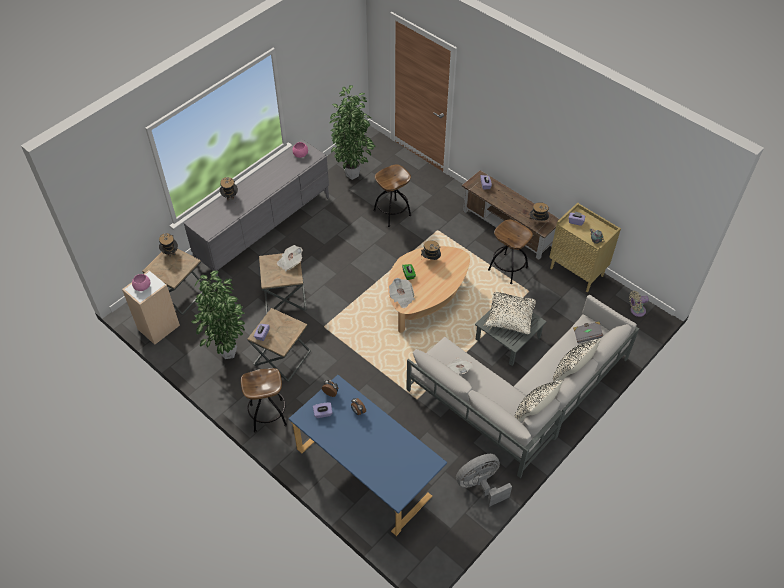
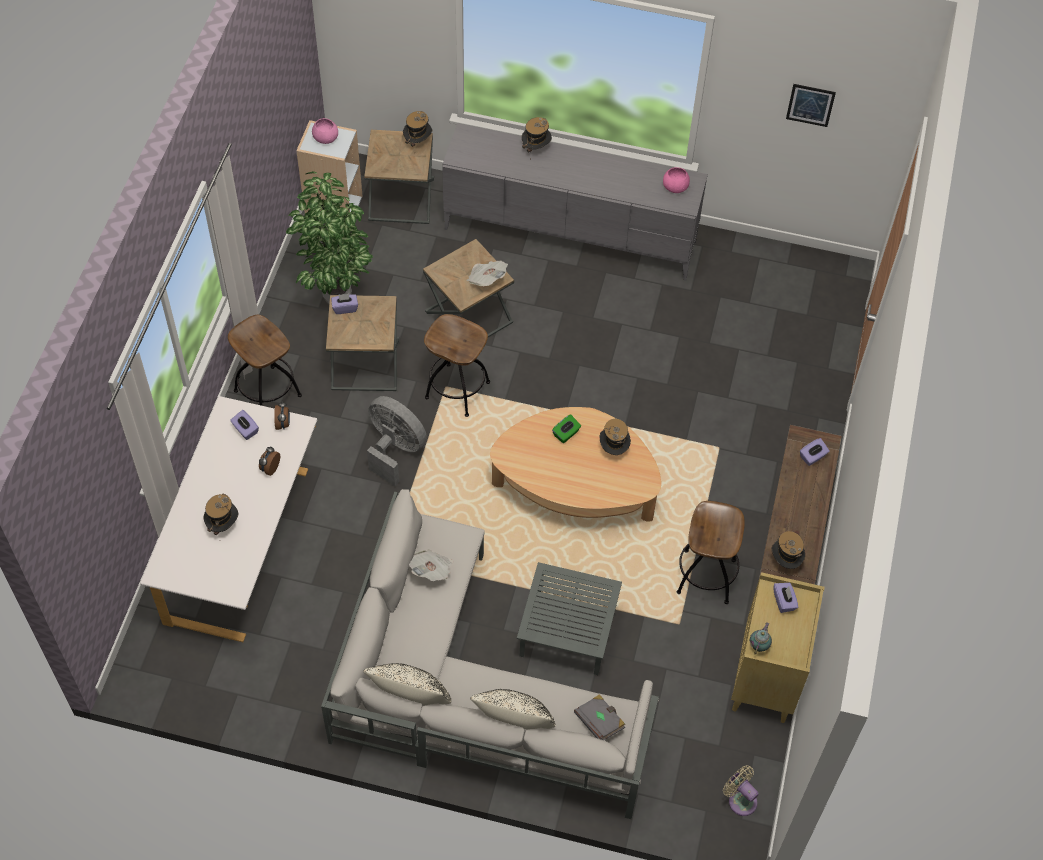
camera: 60 degrees right, 5 degrees up
blue desk [289,375,447,536] -> white desk [140,396,317,642]
potted plant [330,85,375,180] -> none
brown stool [373,164,411,227] -> brown stool moved to [424,314,490,417]
newspaper [389,278,415,308] -> none
grey fan [456,454,512,507] -> grey fan moved to [367,396,427,486]
beige pillow [485,292,536,334] -> none
none -> hat [203,494,239,535]
none -> picture [786,84,836,127]

